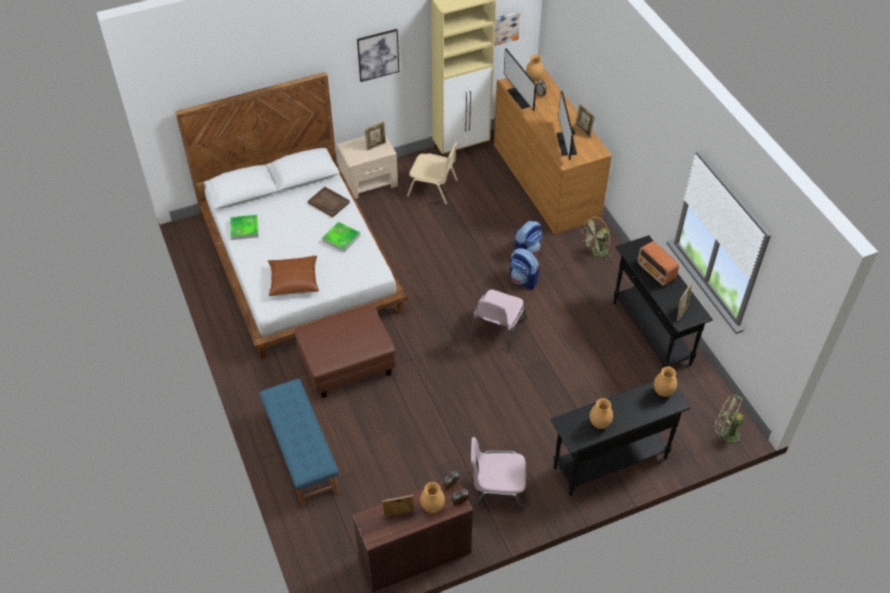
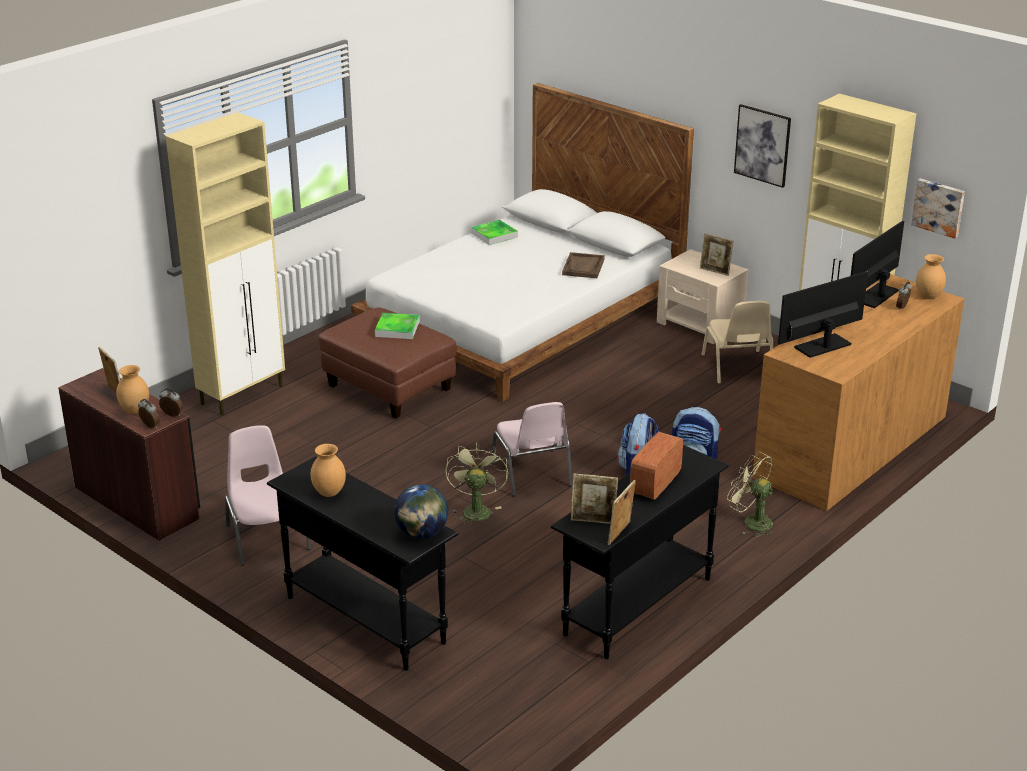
camera: 65 degrees right, 20 degrees down
blue bench [259,379,339,506] -> beige cabinet [166,112,285,416]
brown pillow [268,256,319,296] -> none
tray [322,222,360,252] -> tray moved to [375,313,420,339]
pink chair [470,289,526,351] -> pink chair turned 105 degrees counterclockwise [491,402,573,496]
picture frame [575,103,595,138] -> picture frame moved to [608,480,636,545]
brown vase [654,367,677,397] -> globe [394,484,449,539]
green fan [713,394,745,449] -> green fan moved to [446,443,508,526]

